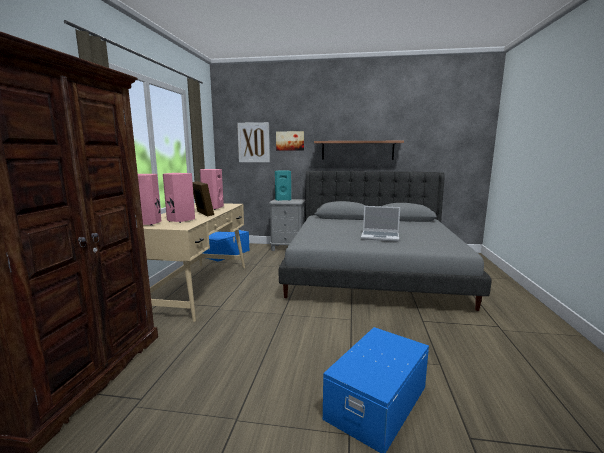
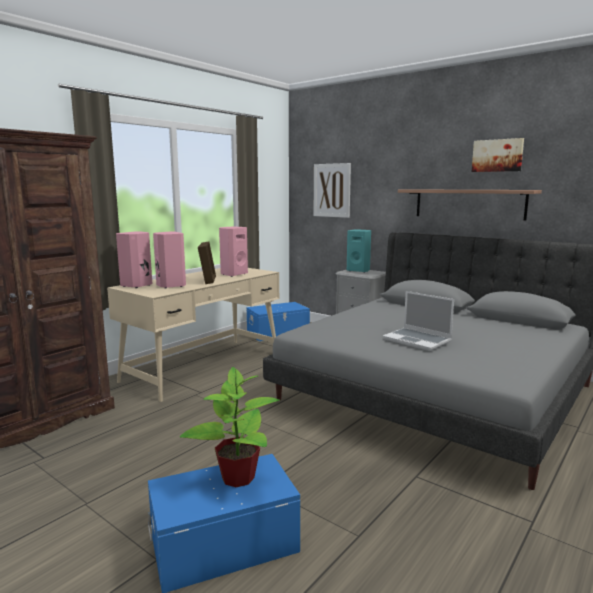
camera: 30 degrees right, 0 degrees up
picture [276,131,304,150] -> picture moved to [472,138,524,172]
none -> potted plant [180,367,280,487]

